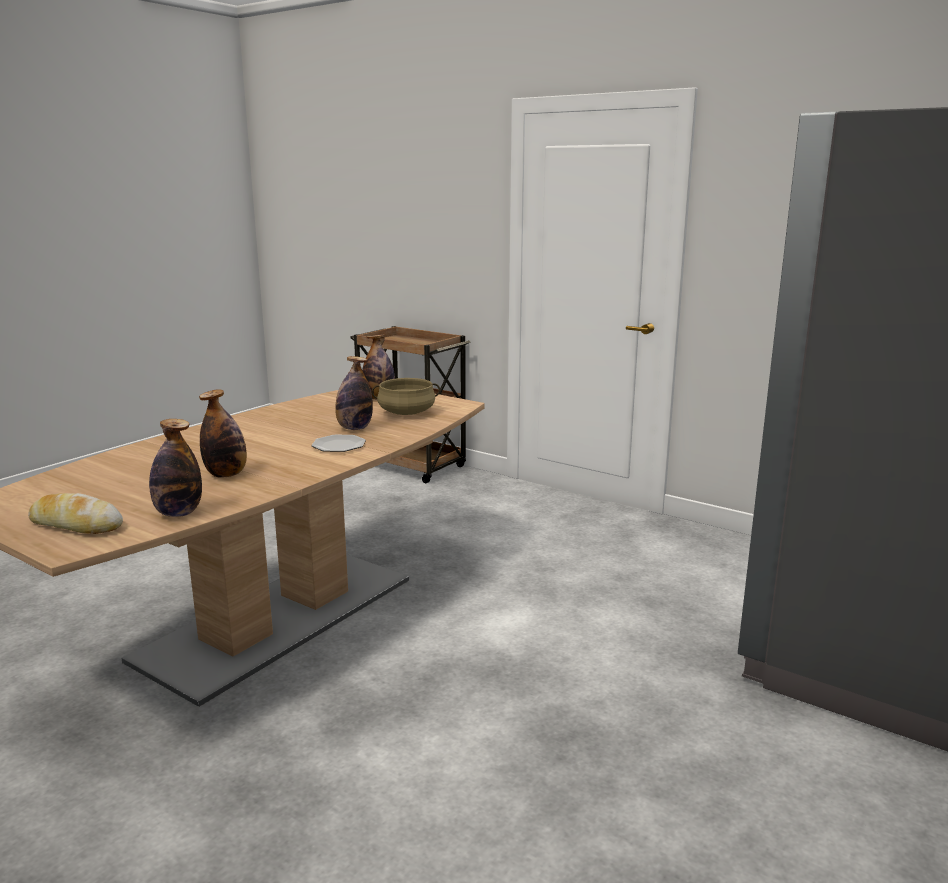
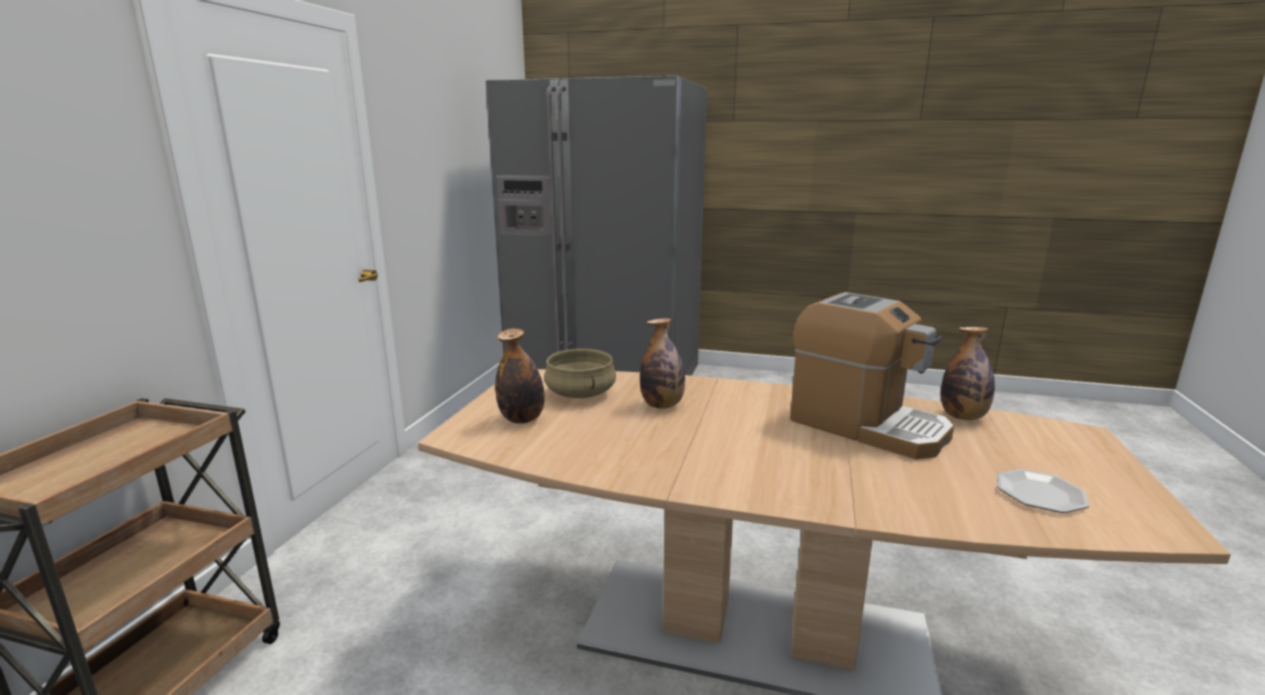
camera: 110 degrees left, 0 degrees up
bread [28,493,123,534] -> none
bottle [199,389,247,478] -> coffee machine [790,292,954,459]
plate [311,435,366,452] -> plate moved to [997,469,1089,513]

